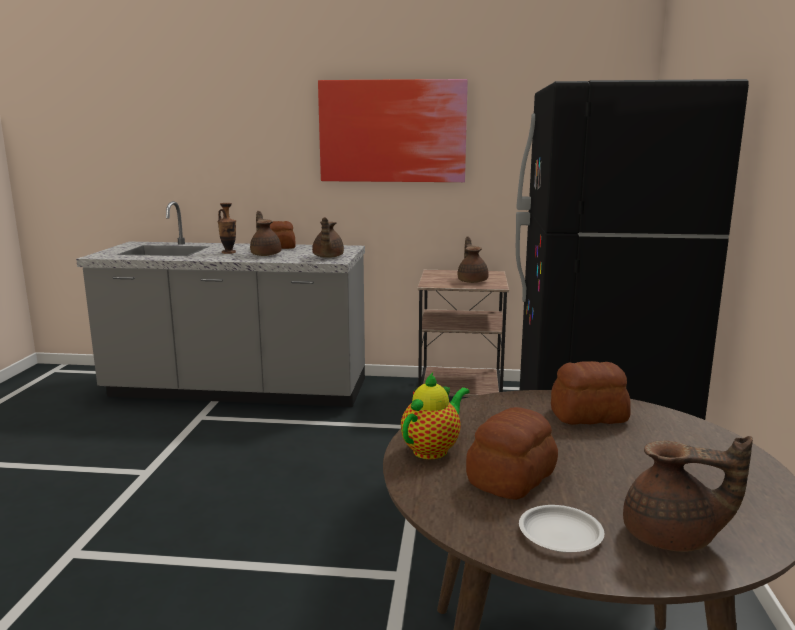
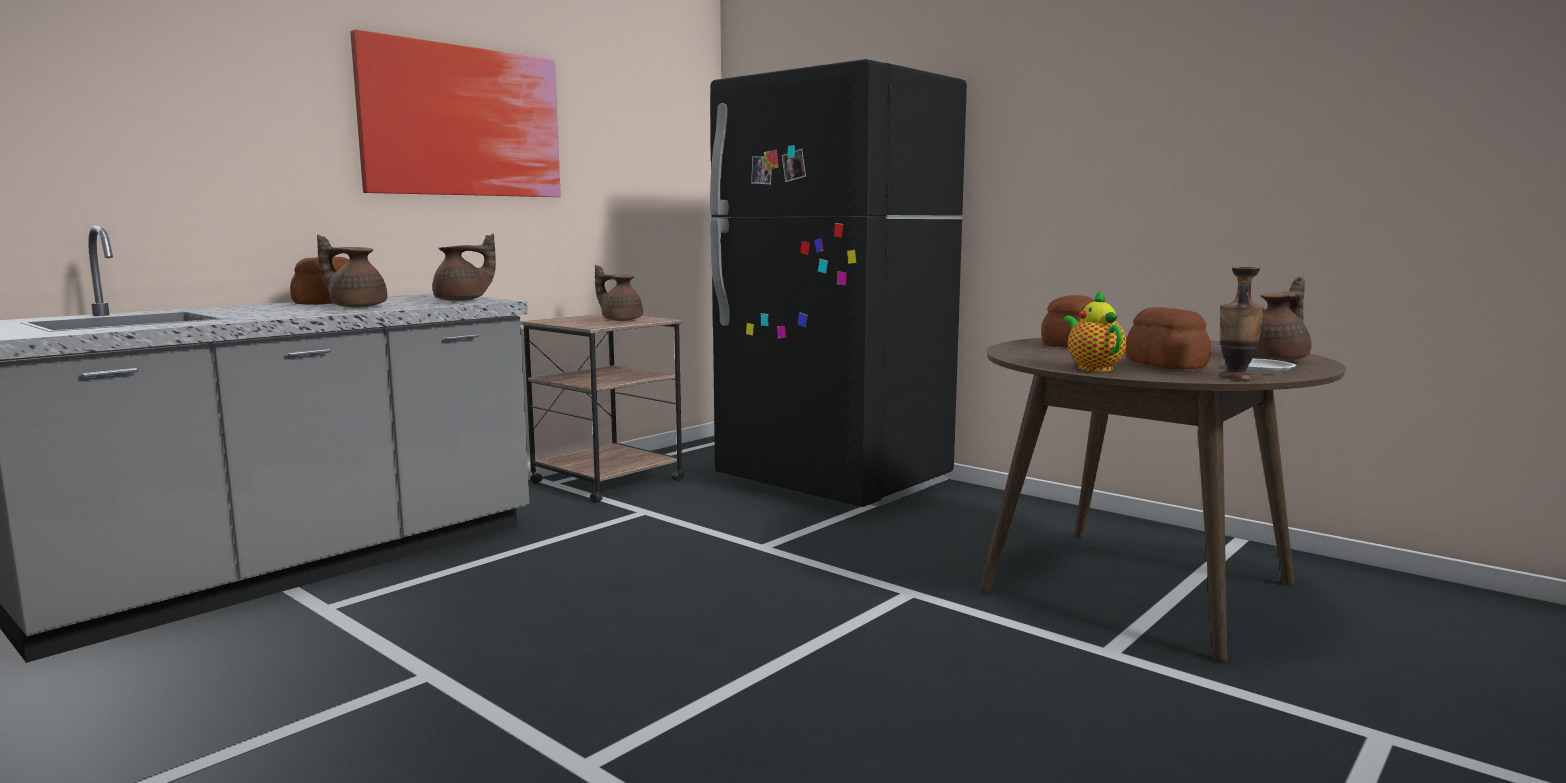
camera: 55 degrees left, 5 degrees down
vase [218,203,236,254] -> vase moved to [1219,267,1265,380]
brown teapot [312,217,344,258] -> brown teapot turned 60 degrees counterclockwise [433,234,496,301]

